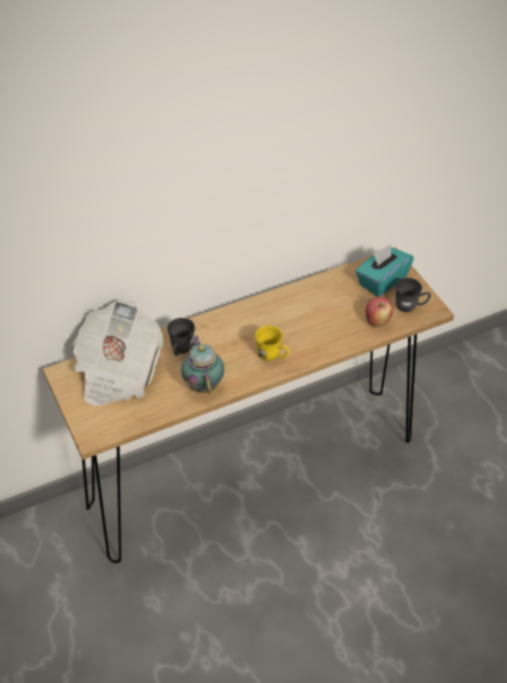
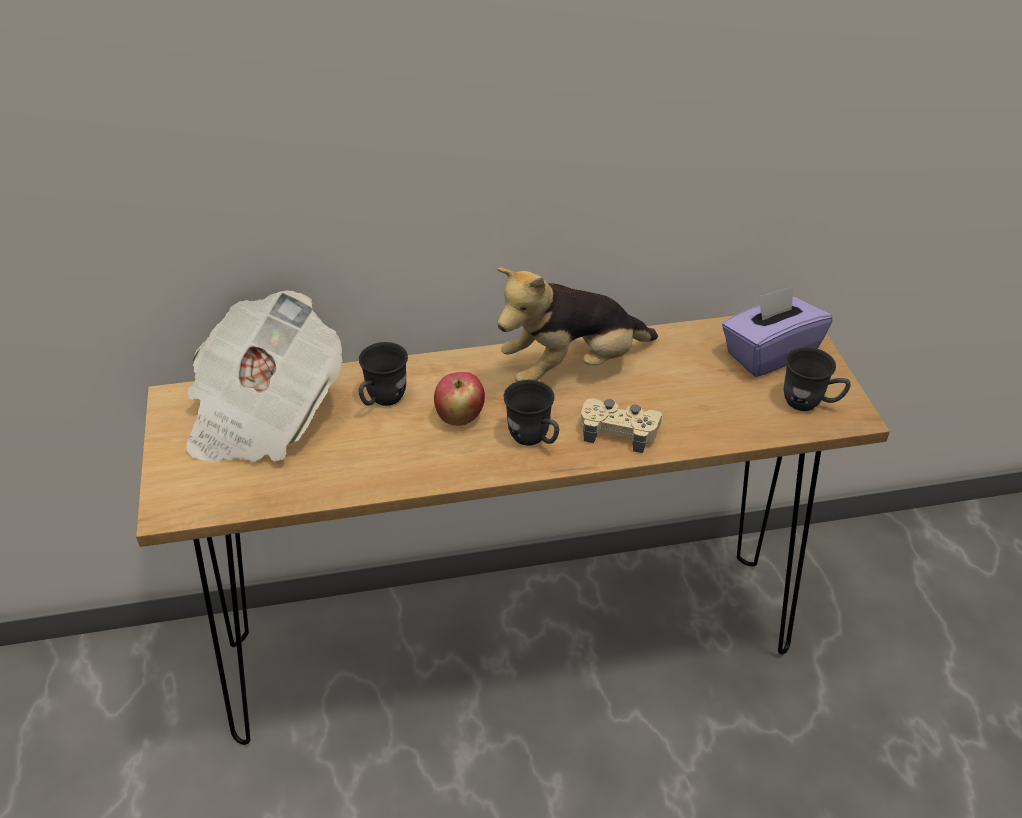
camera: 15 degrees right, 5 degrees down
teapot [181,336,224,394] -> none
yellow mug [255,325,289,361] -> grey mug [503,380,559,446]
turquoise tissue box [355,244,414,297] -> purple tissue box [722,285,833,377]
apple [366,297,393,327] -> apple moved to [434,372,485,426]
none -> plush toy [497,268,658,382]
none -> beige game controller [580,398,662,453]

